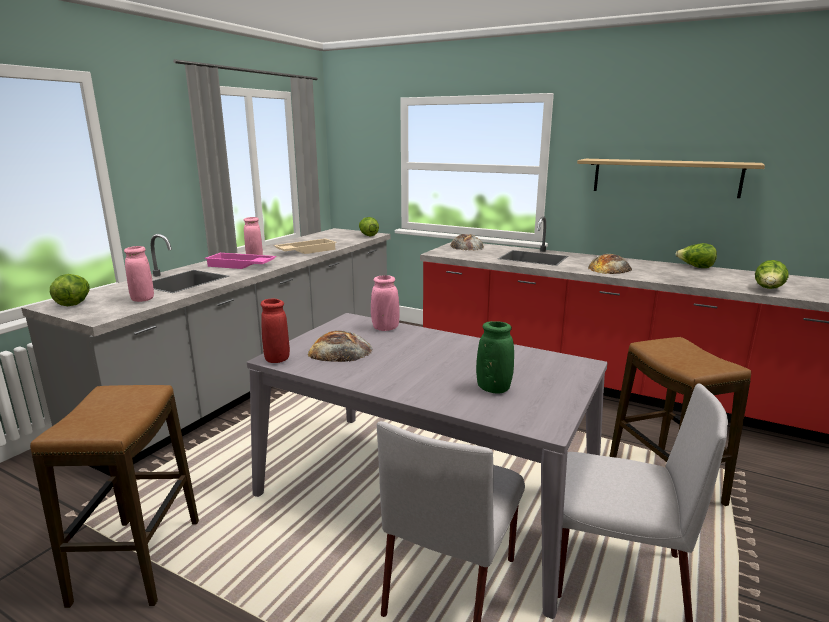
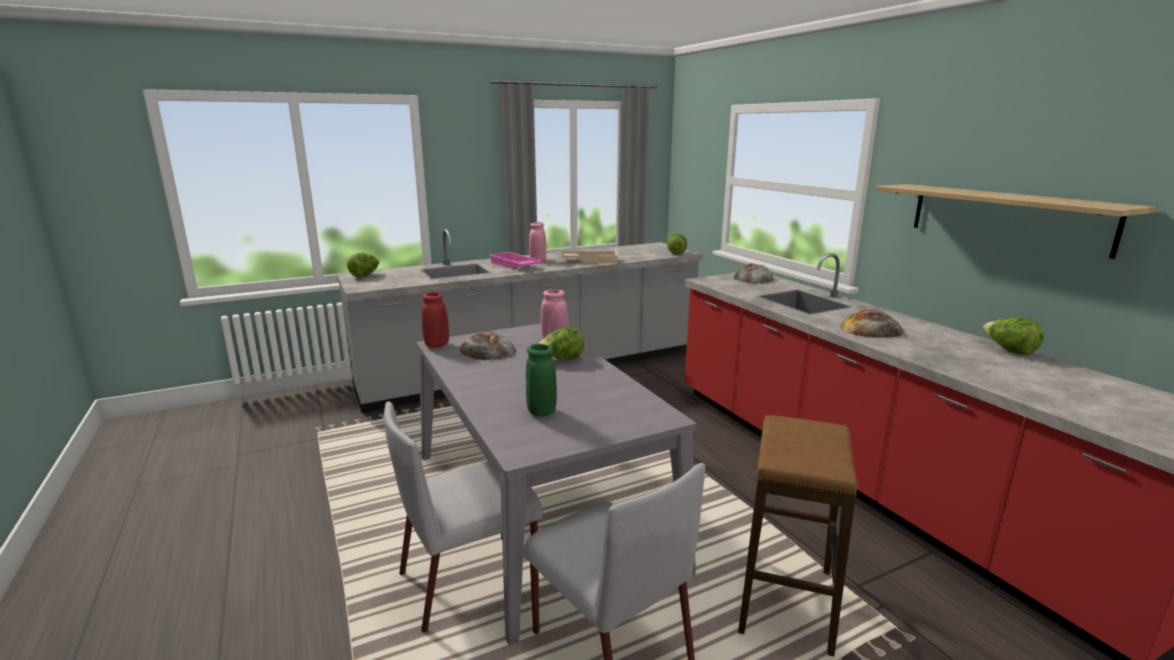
camera: 35 degrees right, 0 degrees up
stool [30,385,199,608] -> none
pink vase [124,246,154,302] -> none
lettuce [755,260,789,289] -> lettuce moved to [538,327,584,360]

